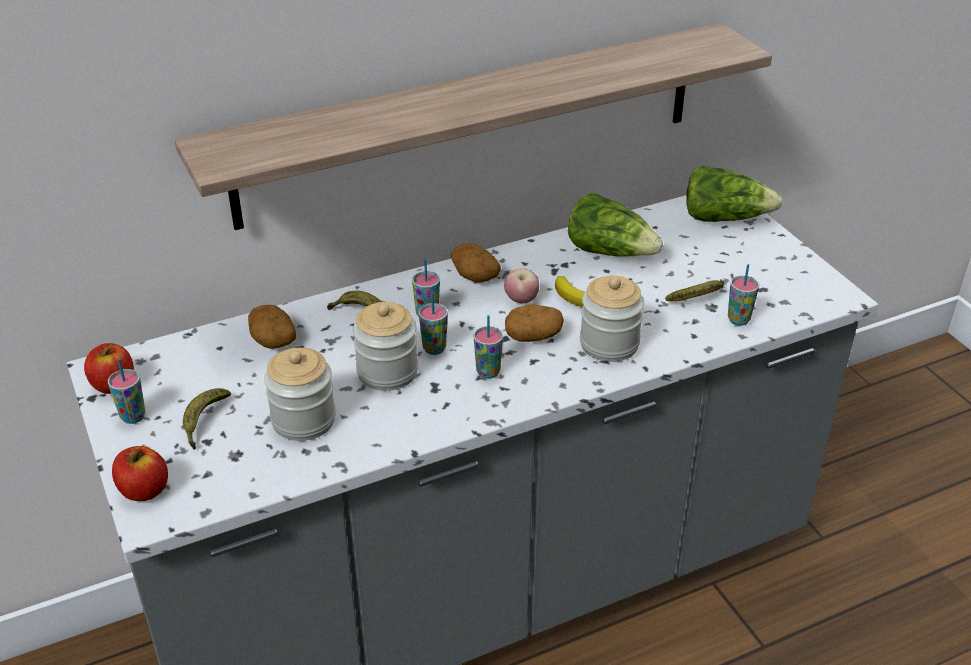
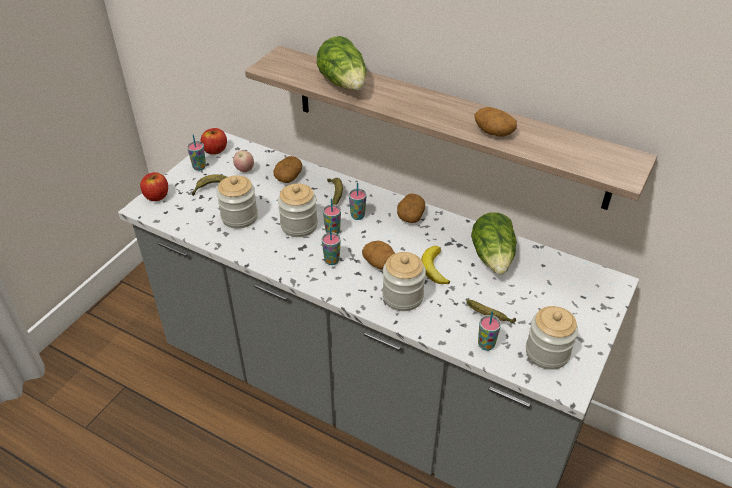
camera: 55 degrees right, 5 degrees up
apple [504,268,539,304] -> apple moved to [233,150,254,172]
lettuce [686,165,783,222] -> lettuce moved to [317,36,366,90]
none -> potato [474,107,517,137]
none -> jar [526,306,578,370]

